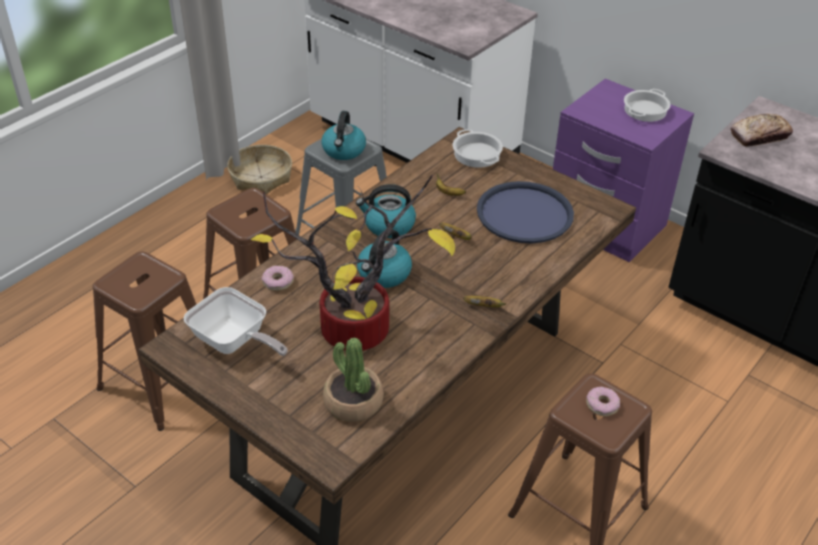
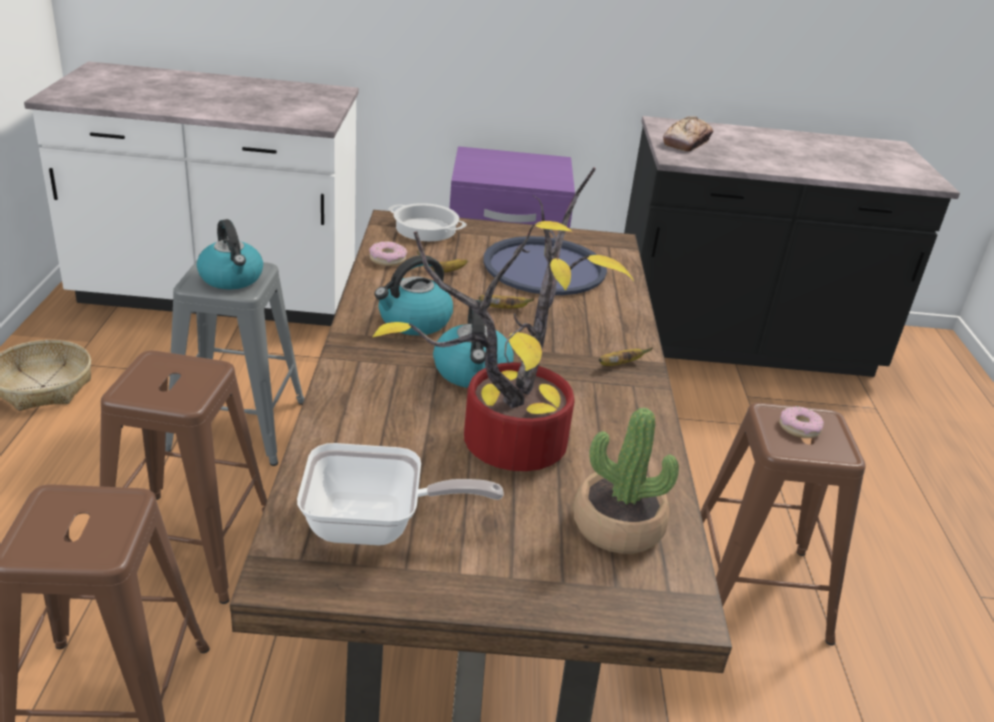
camera: 40 degrees left, 10 degrees down
donut [262,265,294,291] -> donut moved to [369,241,407,266]
cooking pot [624,89,671,122] -> none

